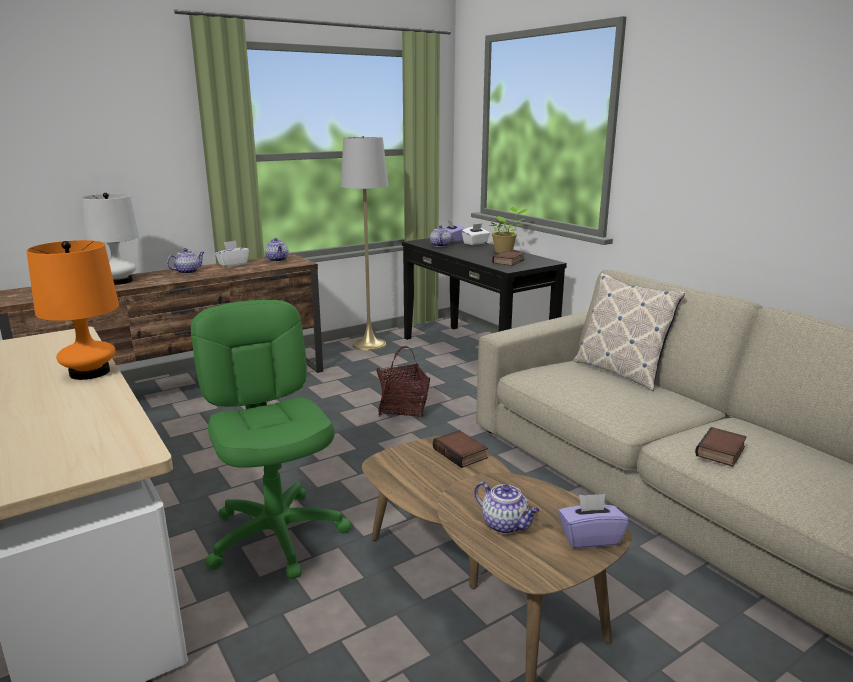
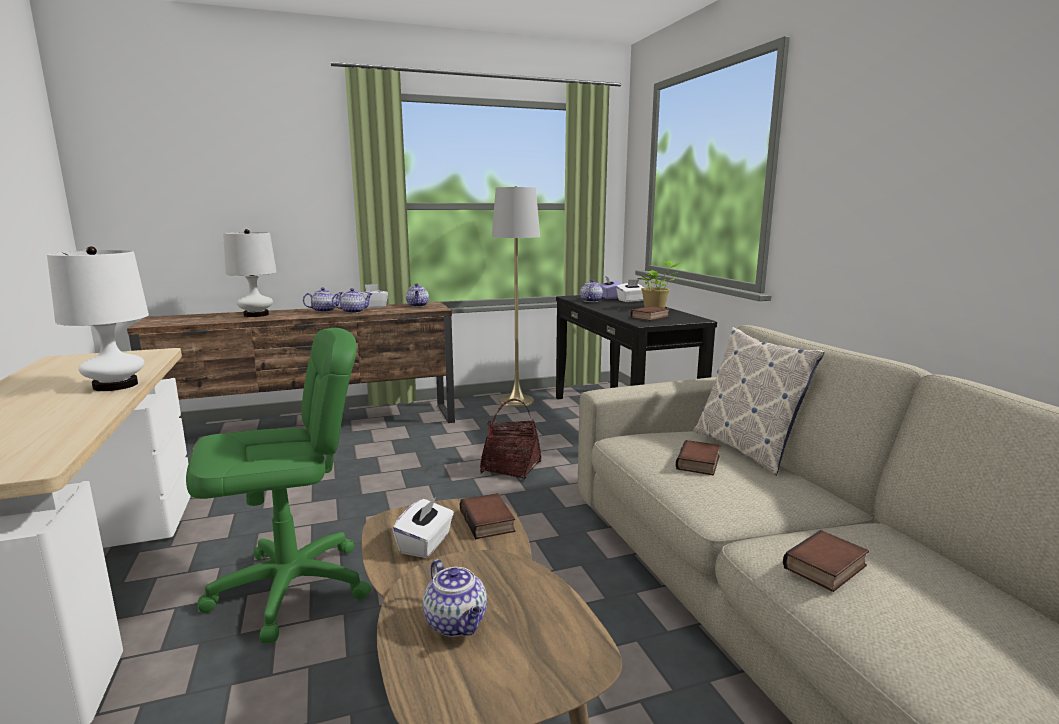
camera: 15 degrees right, 5 degrees down
orange table lamp [27,240,119,380] -> white table lamp [47,247,149,391]
green office chair [191,300,351,579] -> green office chair turned 75 degrees clockwise [186,328,371,643]
purple tissue box [558,494,629,548] -> none
none -> teapot [332,288,372,313]
none -> white tissue box [392,497,454,558]
none -> book [676,440,720,475]

